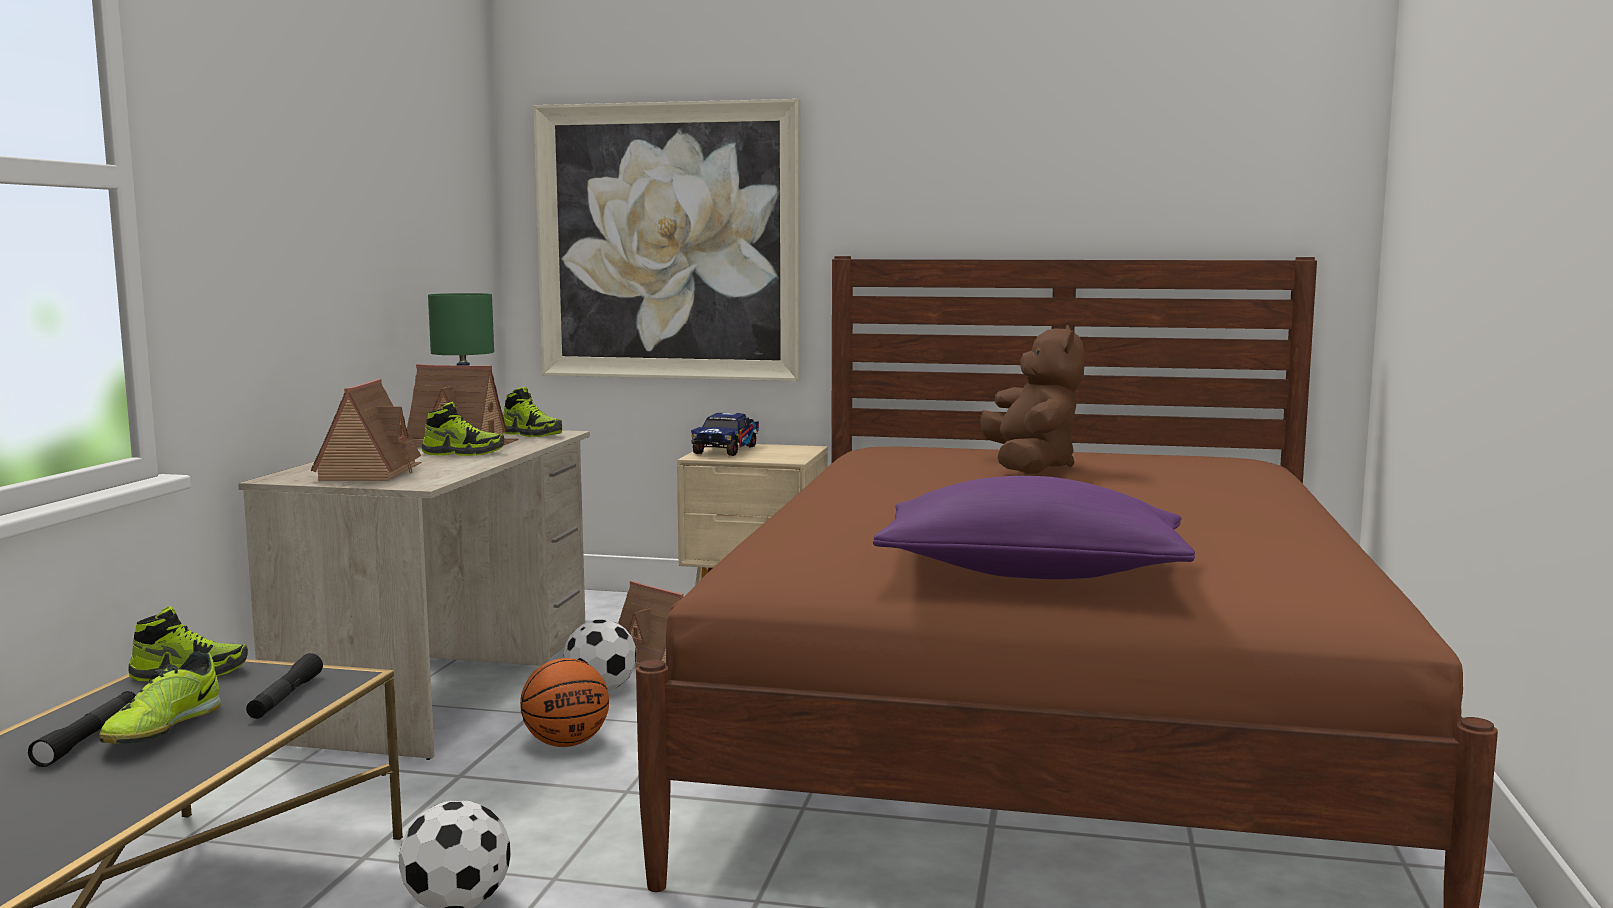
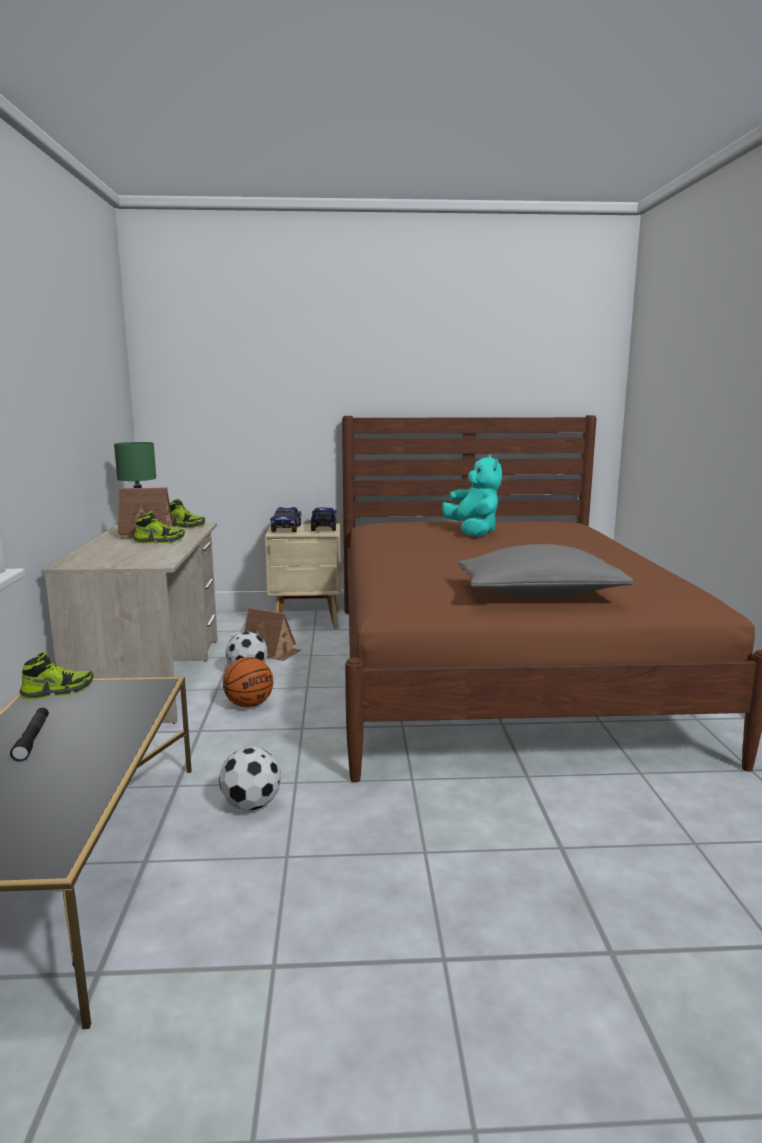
camera: 15 degrees left, 5 degrees up
shoe [99,651,221,744] -> none
black flashlight [246,653,323,719] -> none
toy house [311,379,421,481] -> none
picture [533,99,801,381] -> none
purple pillow [873,476,1195,579] -> grey pillow [458,544,633,598]
brown plush toy [980,325,1085,474] -> turquoise plush toy [442,455,502,537]
none -> toy truck [311,507,336,531]

